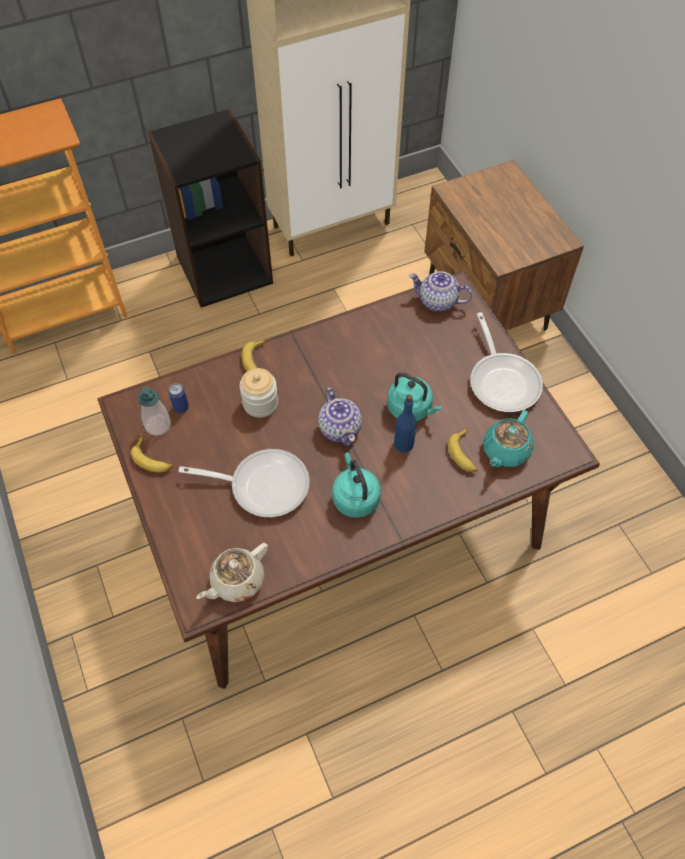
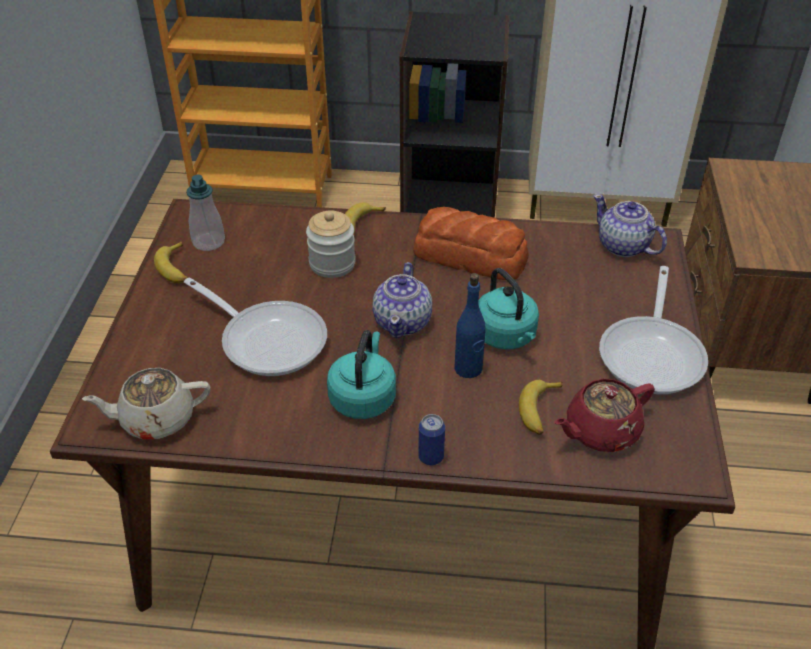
camera: 30 degrees right, 15 degrees down
can [168,383,189,413] -> can moved to [418,414,445,465]
turquoise teapot [483,410,534,468] -> red teapot [554,379,655,452]
none -> bread [413,207,528,280]

